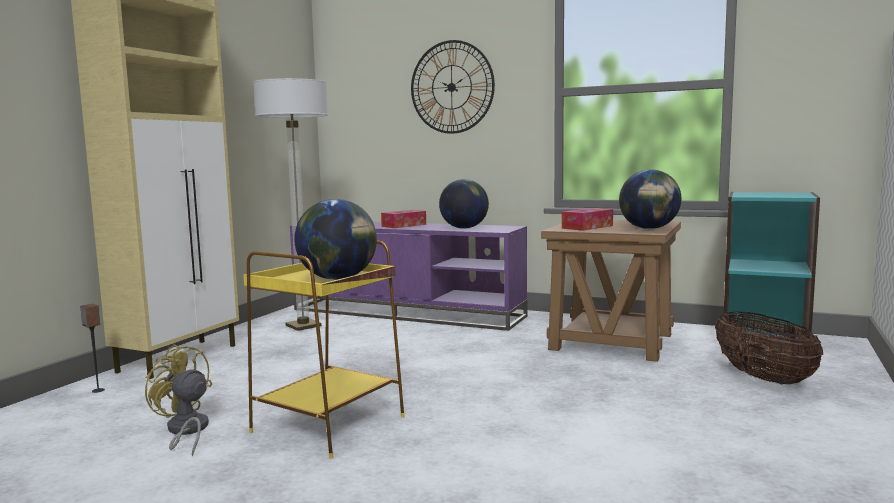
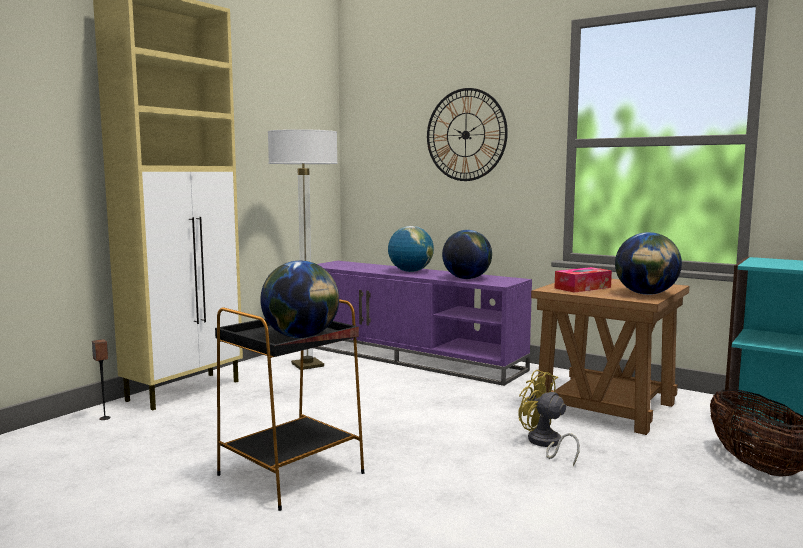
camera: 10 degrees right, 0 degrees up
yellow fan [145,344,212,456] -> yellow fan moved to [518,370,580,466]
yellow side table [244,241,405,458] -> black side table [215,299,364,511]
tissue box [381,210,426,228] -> globe [388,226,434,272]

